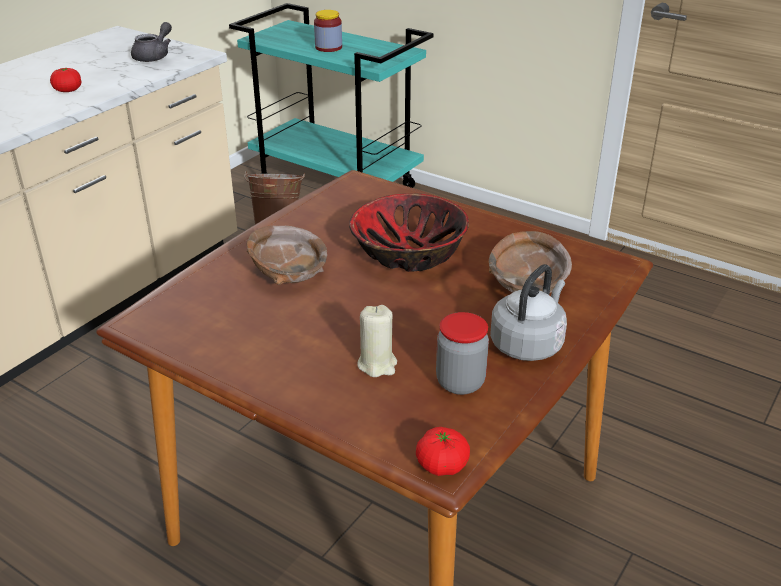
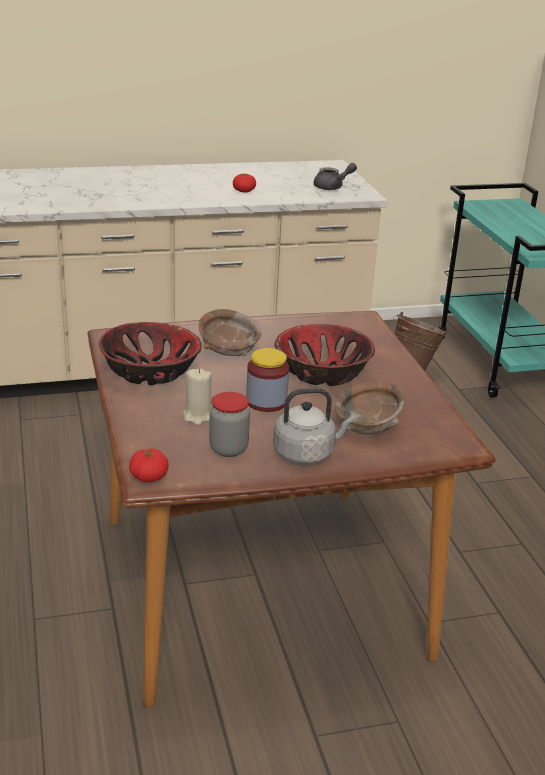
camera: 40 degrees right, 5 degrees down
jar [314,10,342,52] -> jar moved to [246,348,289,412]
none -> bowl [99,322,201,385]

